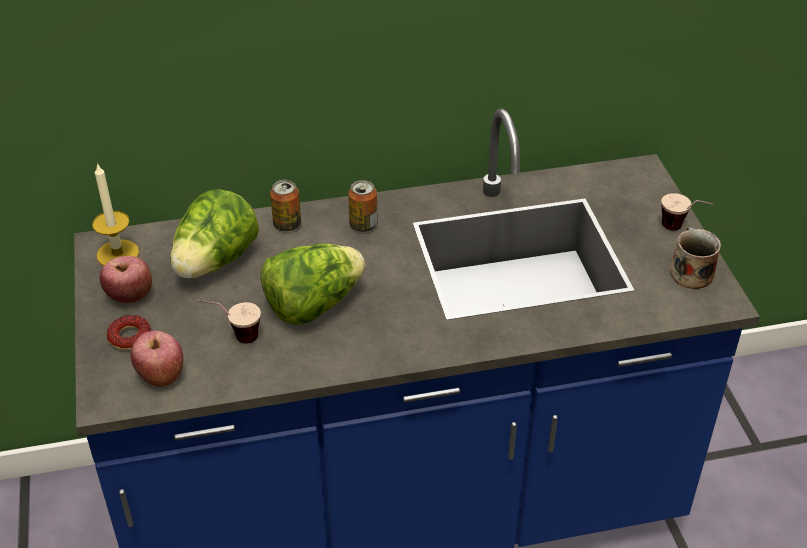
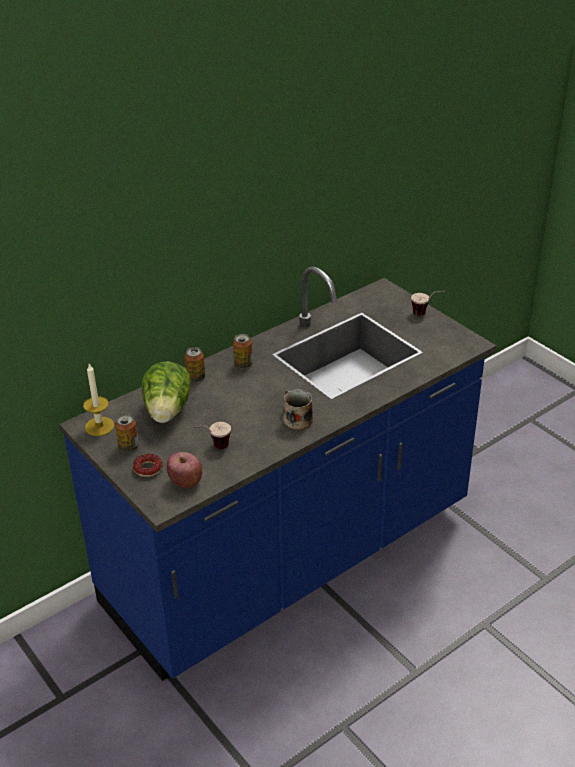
camera: 25 degrees left, 5 degrees down
apple [100,256,152,303] -> can [115,414,139,452]
lettuce [260,244,365,325] -> none
mug [670,227,721,289] -> mug moved to [283,389,313,430]

